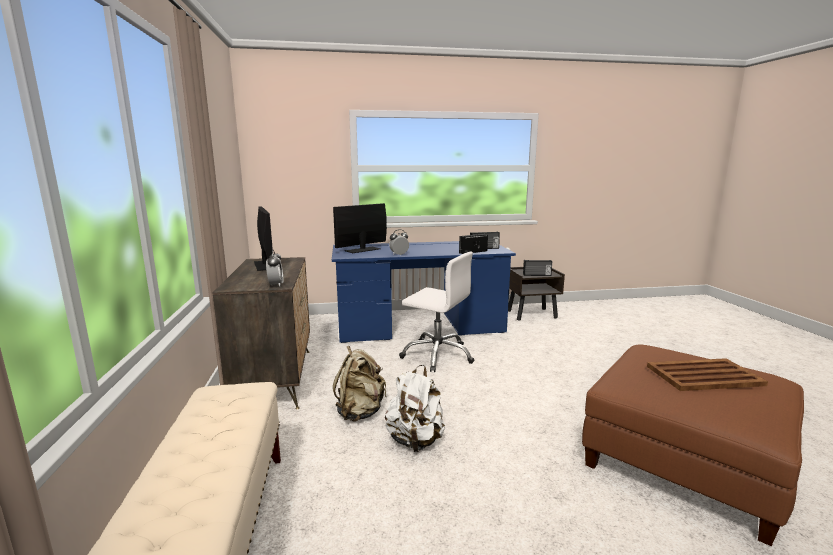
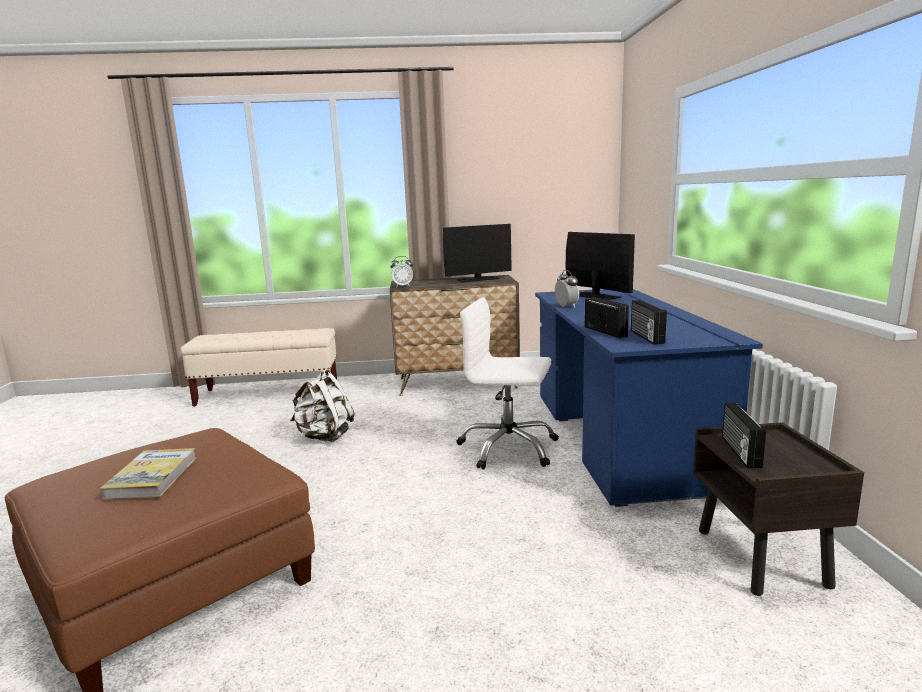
camera: 95 degrees right, 0 degrees up
beige backpack [333,346,387,422] -> none
white office chair [399,252,474,372] -> white office chair turned 75 degrees clockwise [456,297,559,470]
brown tray [647,358,768,391] -> book [100,448,196,499]

